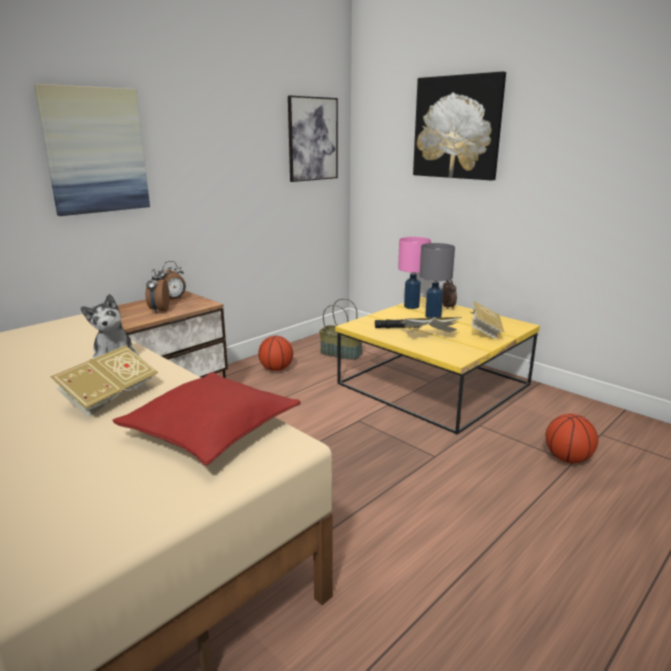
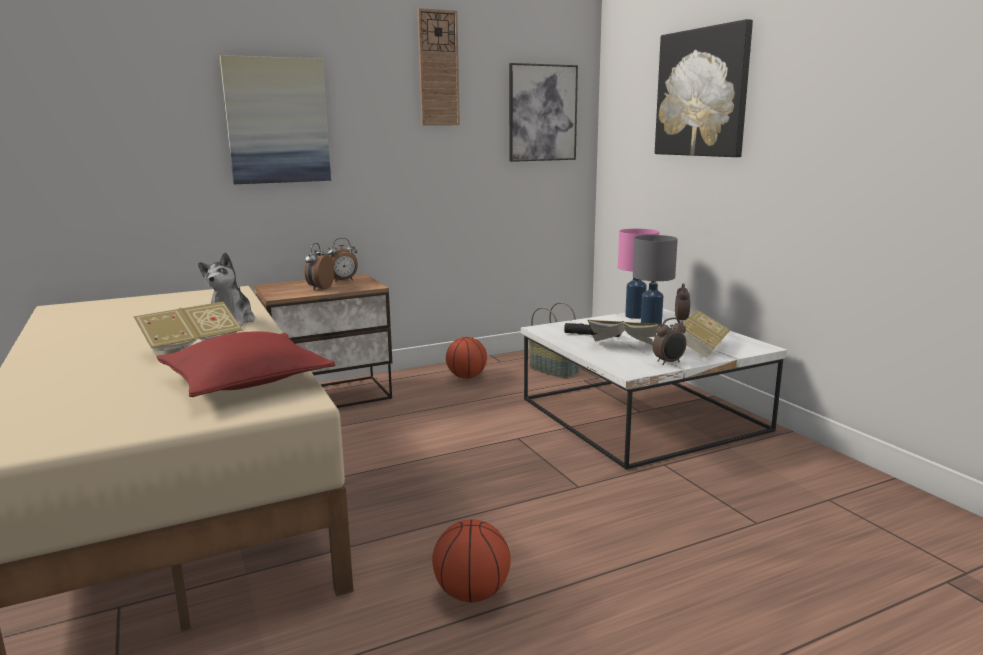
camera: 20 degrees right, 5 degrees down
yellow coffee table [335,297,540,435] -> white coffee table [521,308,787,470]
basketball [545,414,598,463] -> basketball moved to [432,519,511,602]
none -> wall clock [418,8,460,126]
none -> alarm clock [653,318,687,365]

